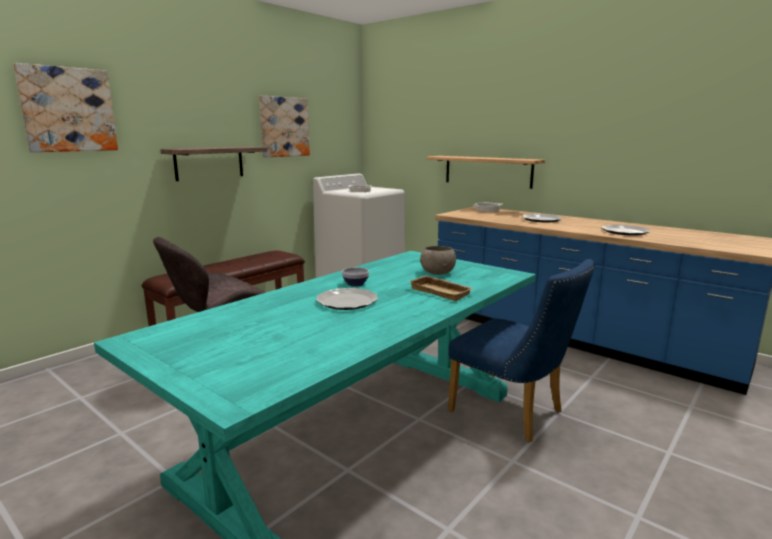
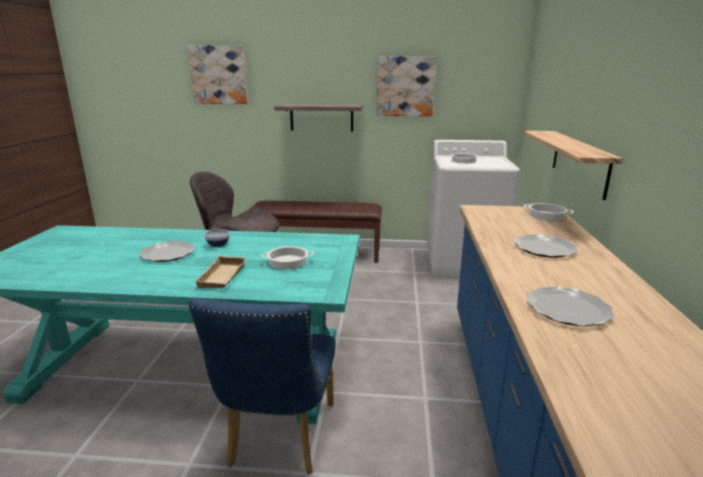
camera: 55 degrees right, 5 degrees up
grey bowl [420,246,456,275] -> cooking pot [261,246,314,269]

